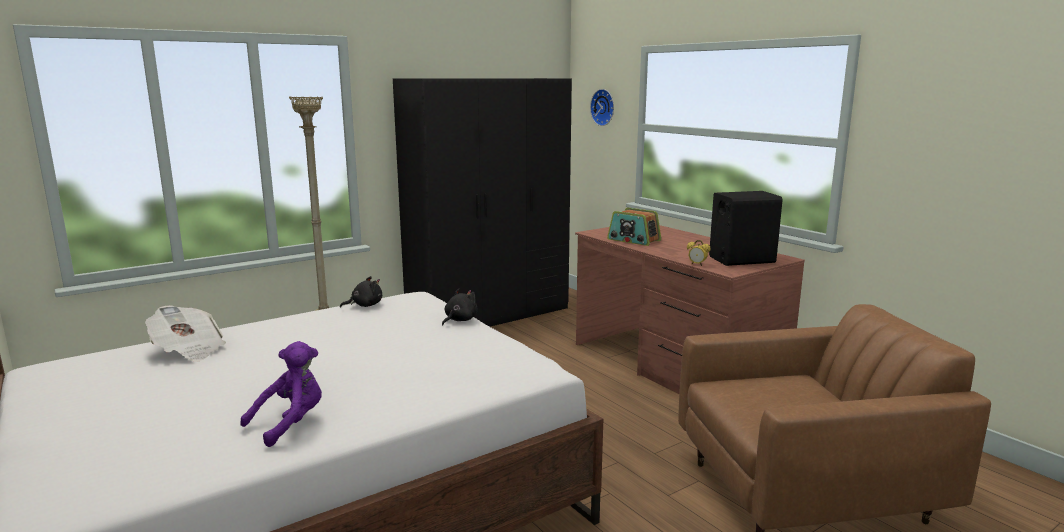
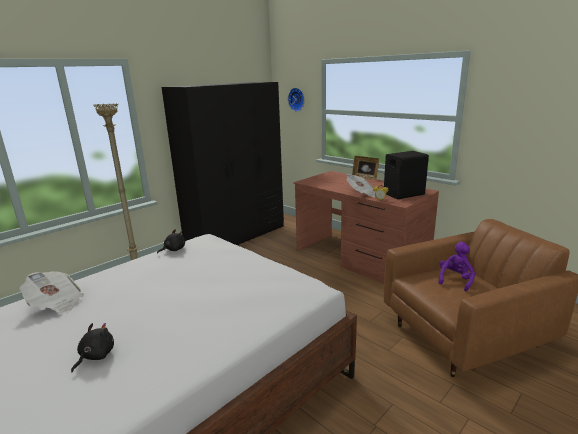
camera: 10 degrees left, 5 degrees up
purple plush toy [240,341,322,447] -> purple plush toy moved to [438,242,475,291]
black plush toy [442,289,478,325] -> black plush toy moved to [71,323,114,372]
radio [607,208,661,246] -> none
none -> newspaper [346,174,375,197]
none -> picture frame [352,156,379,180]

